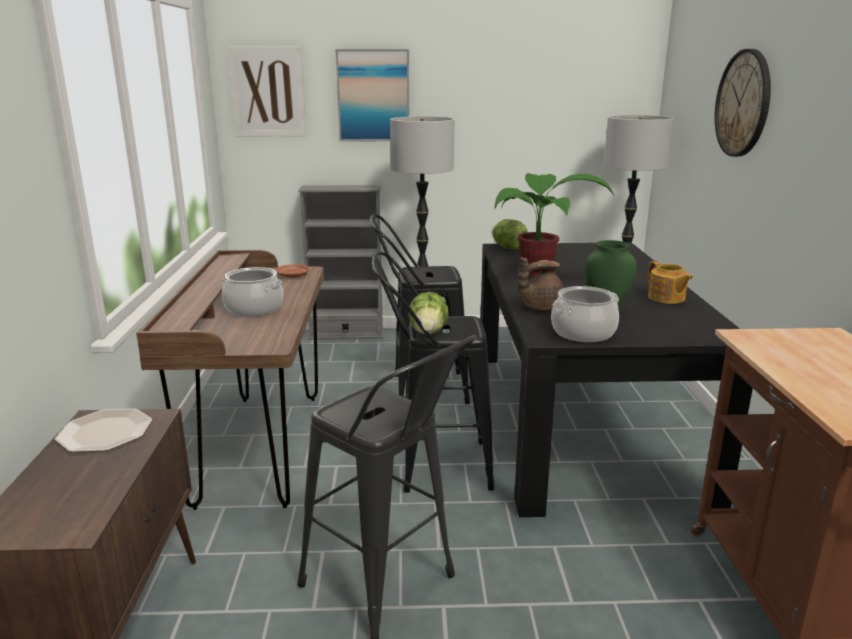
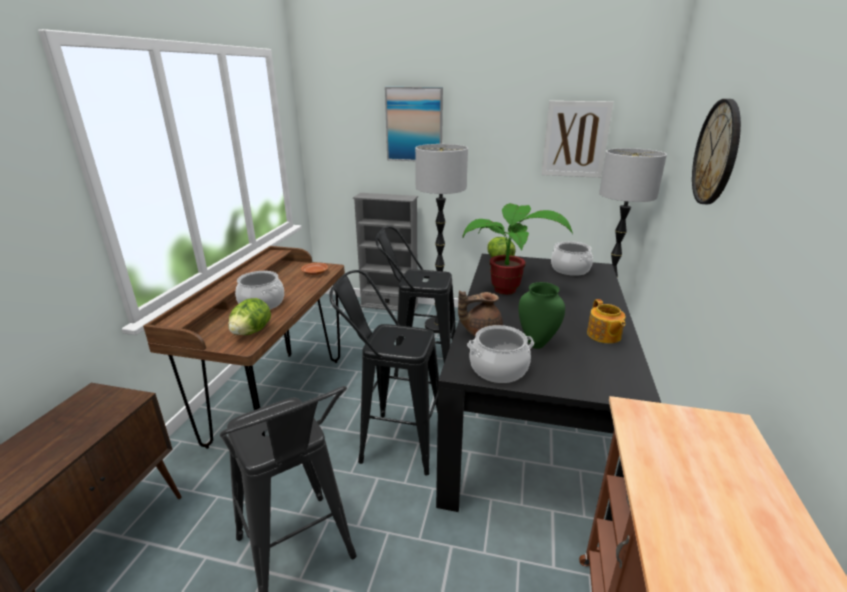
camera: 15 degrees right, 5 degrees up
plate [55,408,152,452] -> none
picture [228,47,306,136] -> picture moved to [541,101,613,178]
lettuce [408,292,449,334] -> lettuce moved to [228,298,271,335]
none -> cooking pot [551,241,593,276]

